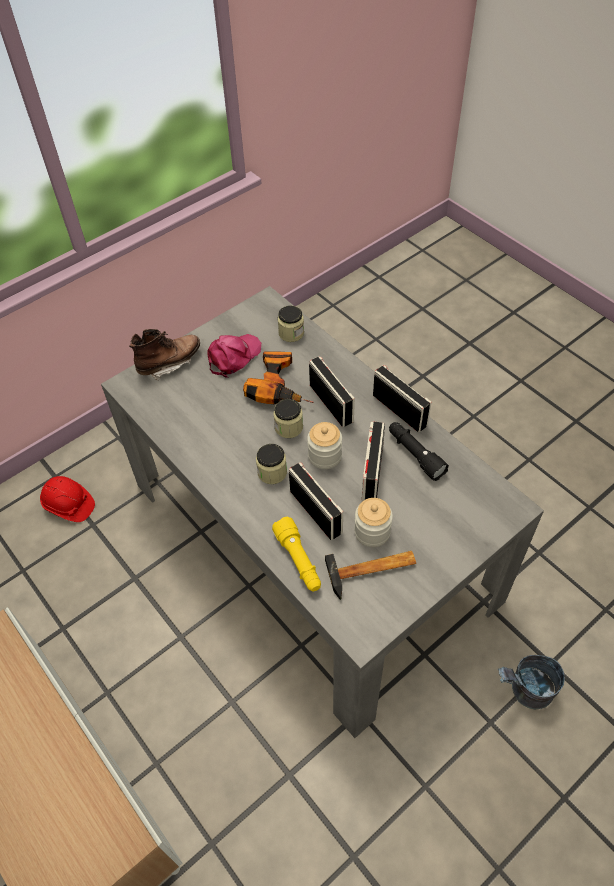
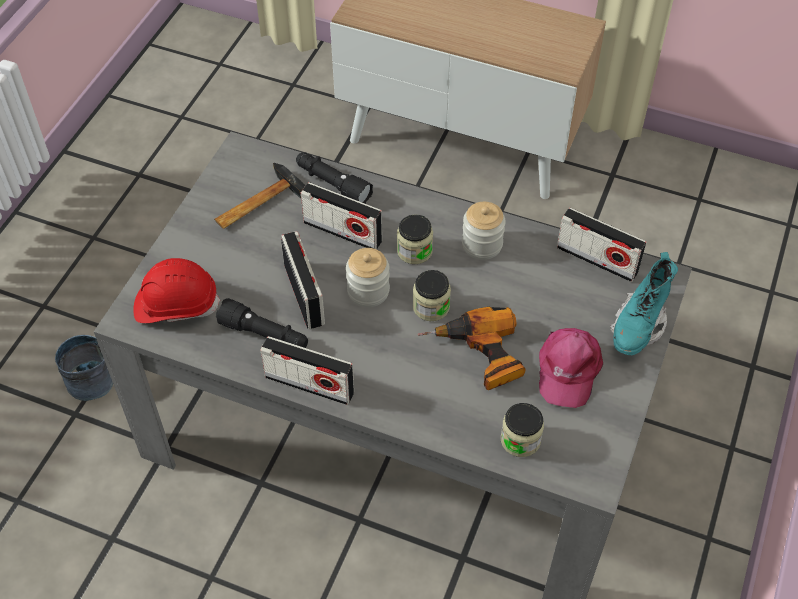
camera: 150 degrees right, 0 degrees up
red hard hat [40,476,95,522] -> red hard hat moved to [133,258,220,323]
brown boot [129,329,200,381] -> turquoise boot [610,252,678,355]
yellow flashlight [272,517,321,591] -> black flashlight [296,152,373,204]
radio [309,356,355,427] -> radio moved to [557,208,647,282]
jar [354,498,393,547] -> jar moved to [462,202,506,260]

